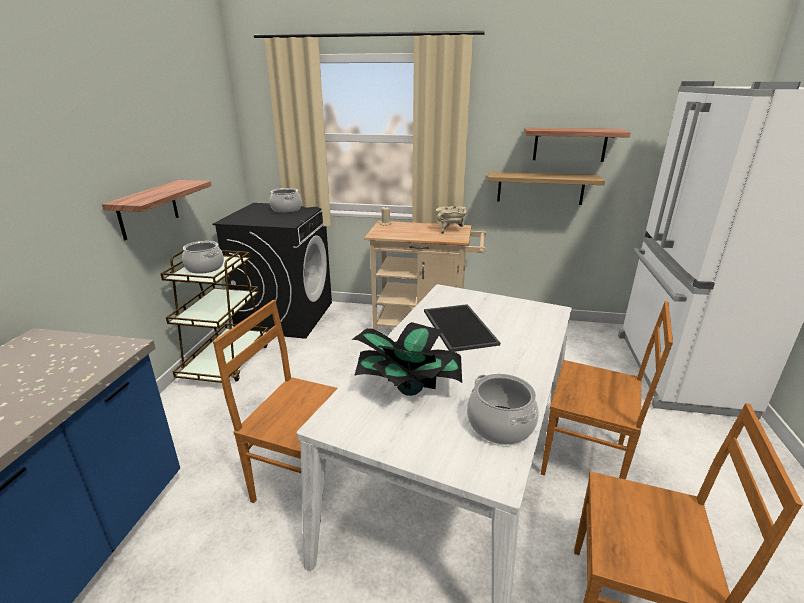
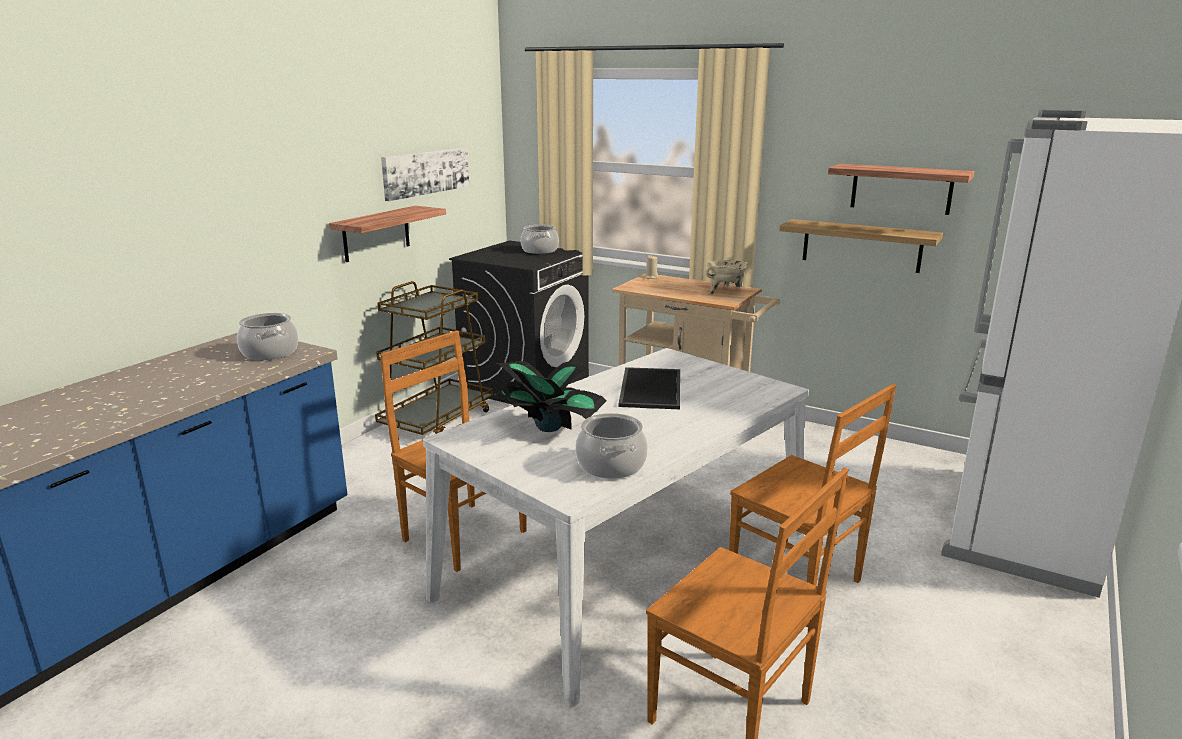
camera: 20 degrees right, 5 degrees down
cooking pot [182,241,224,274] -> cooking pot moved to [237,313,299,360]
none -> picture [381,147,469,201]

